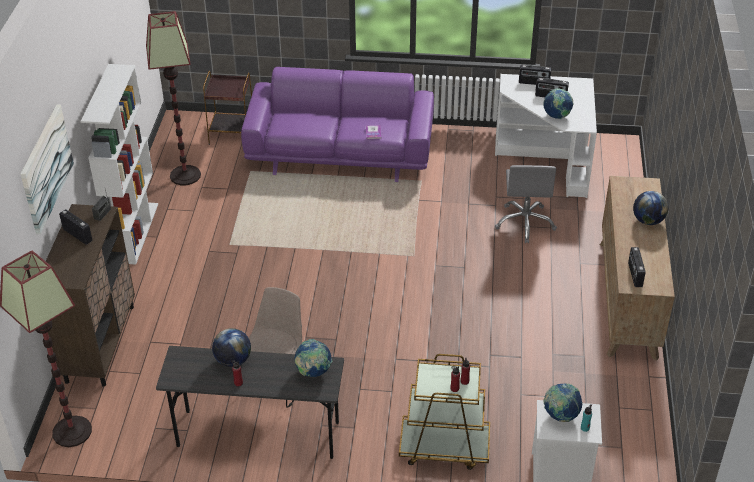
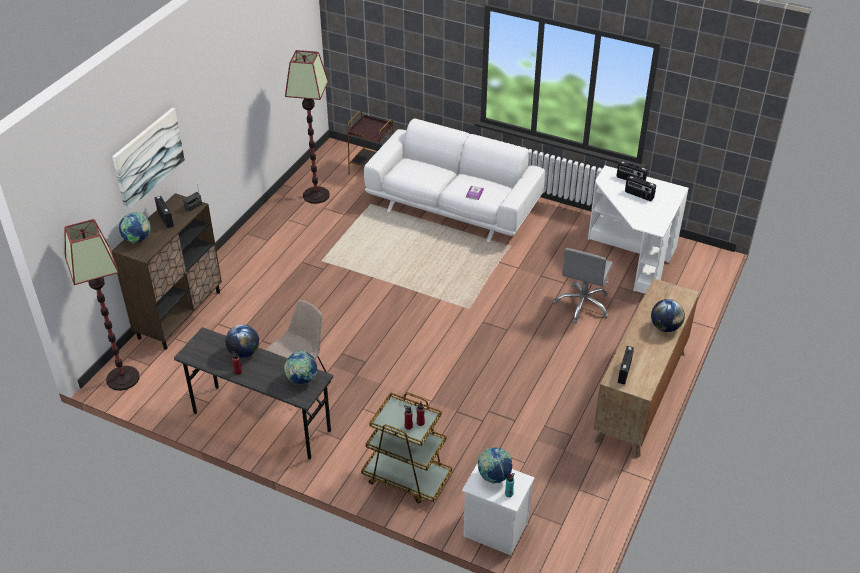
camera: 20 degrees right, 0 degrees up
white bookcase [81,64,158,264] -> none
purple sofa [241,67,434,182] -> white sofa [364,119,545,242]
globe [544,88,573,119] -> globe moved to [119,212,151,243]

